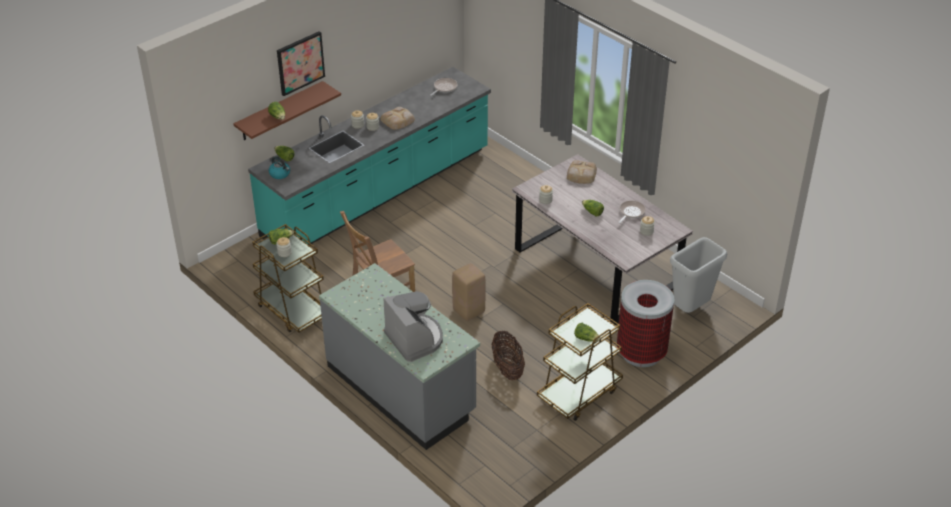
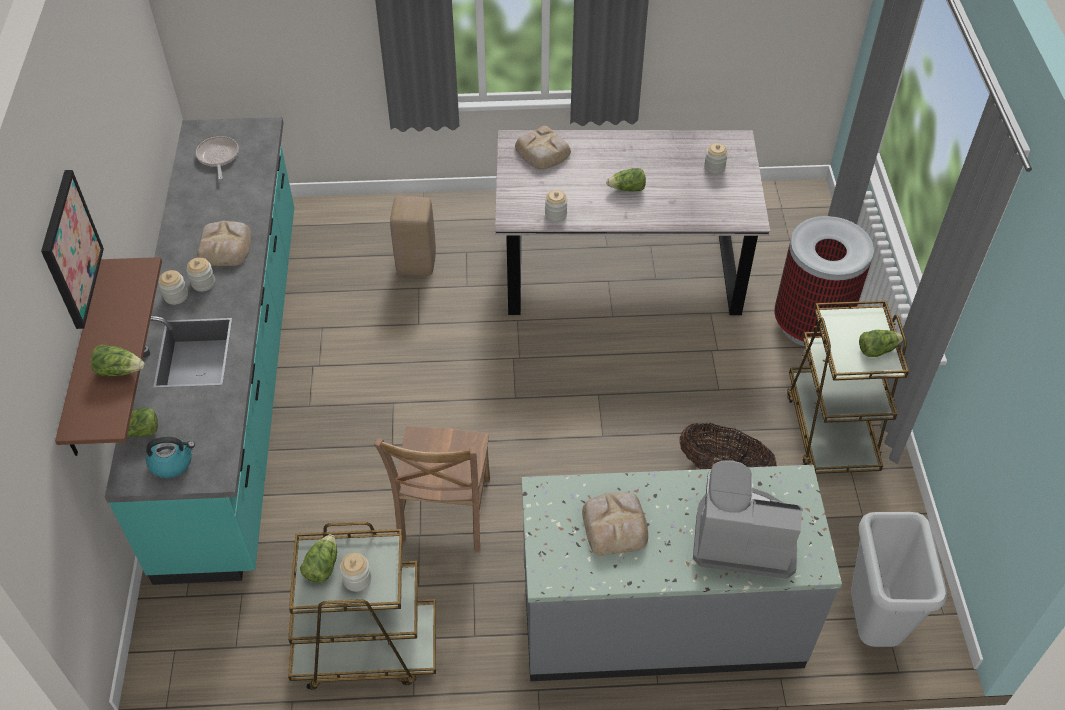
camera: 50 degrees left, 10 degrees up
beige stool [452,263,485,321] -> beige stool moved to [390,196,436,276]
frying pan [618,201,646,223] -> none
grey trash can [670,237,727,313] -> grey trash can moved to [851,512,947,647]
none -> bread [582,492,648,556]

